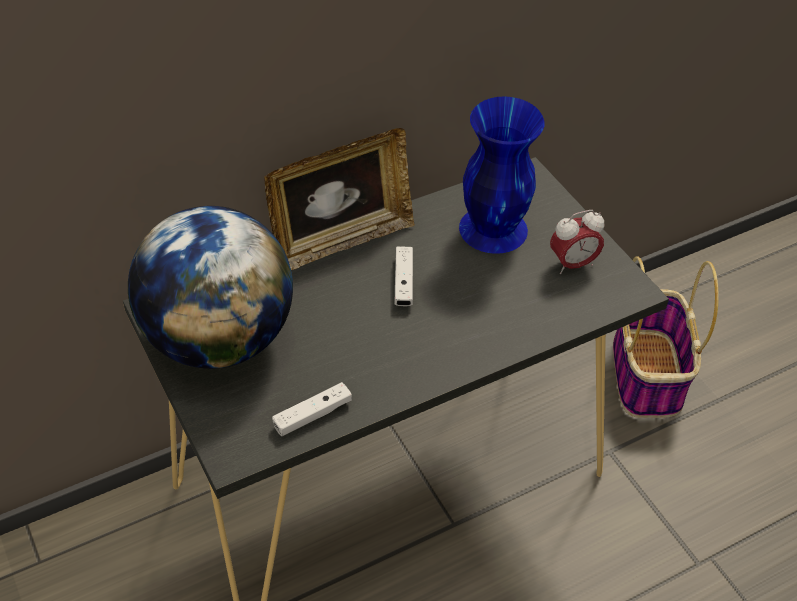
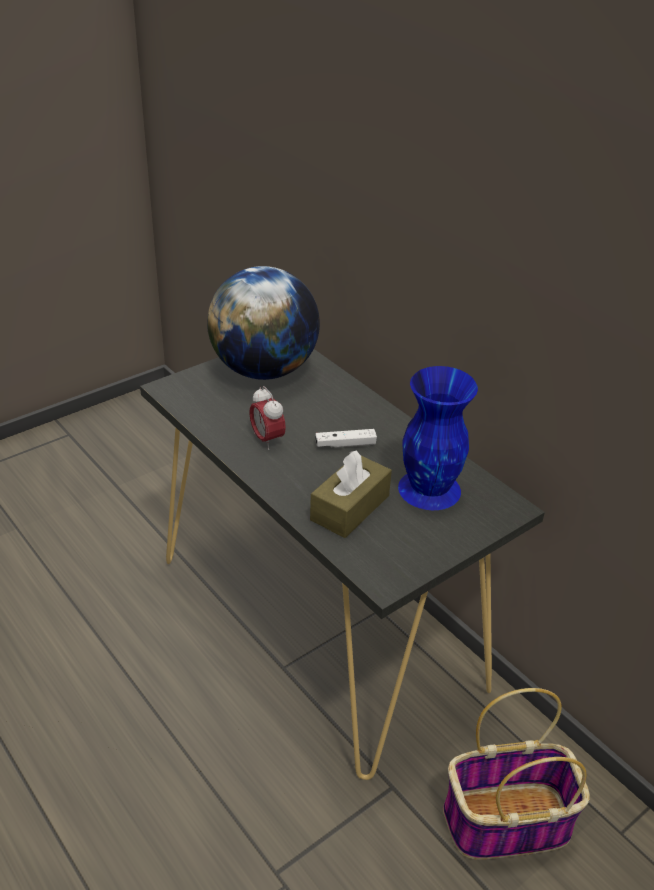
camera: 80 degrees right, 10 degrees down
picture frame [264,128,415,270] -> none
white game controller [272,382,352,436] -> none
alarm clock [550,210,604,274] -> alarm clock moved to [249,386,286,450]
none -> brown tissue box [310,450,392,538]

